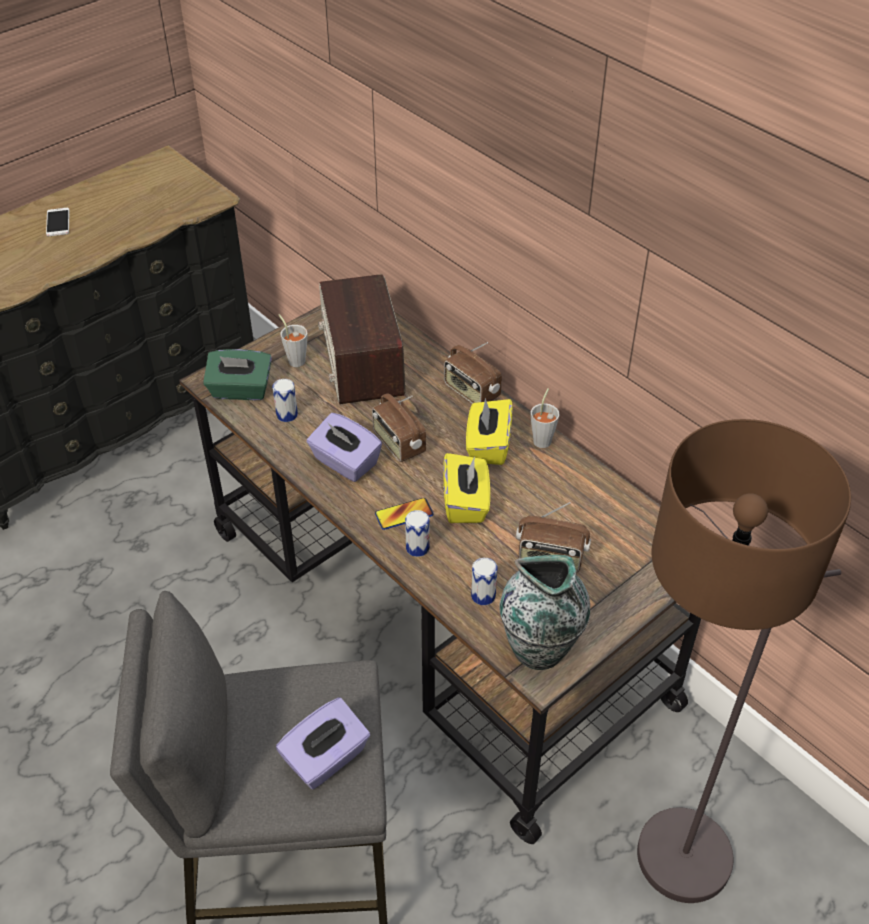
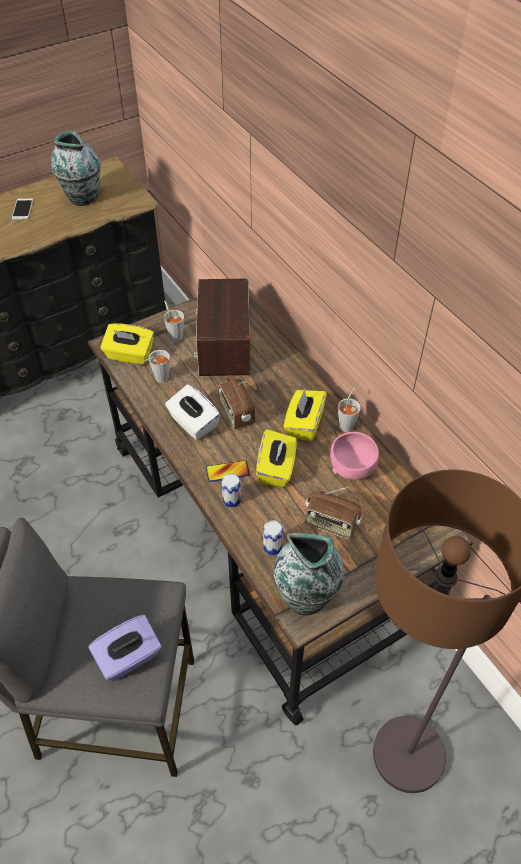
camera: 10 degrees right, 5 degrees up
green tissue box [203,349,272,400] -> yellow tissue box [101,323,154,365]
can [272,379,298,422] -> grey cup [144,350,170,383]
purple tissue box [307,413,382,482] -> white tissue box [165,385,220,440]
radio [444,342,502,404] -> none
none -> vase [51,131,101,206]
none -> pink bowl [330,432,379,480]

